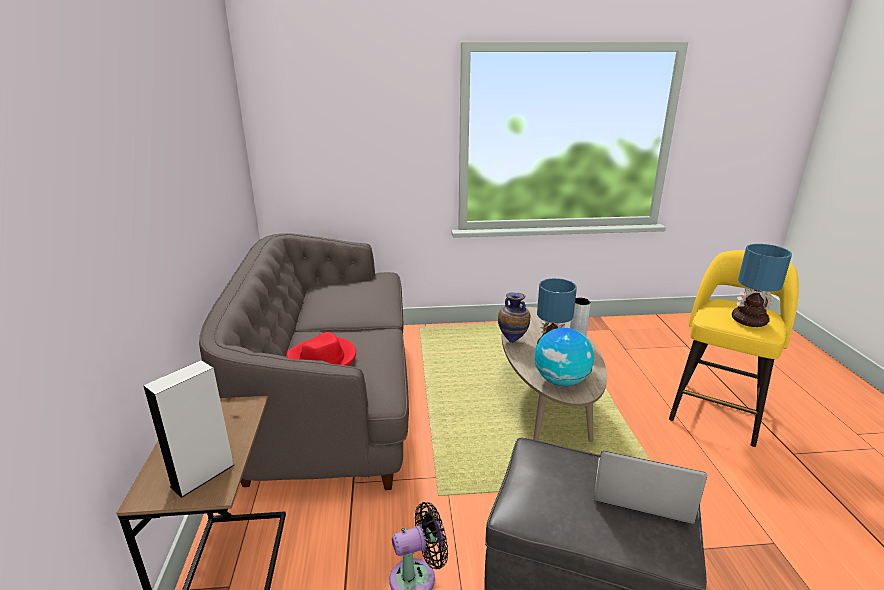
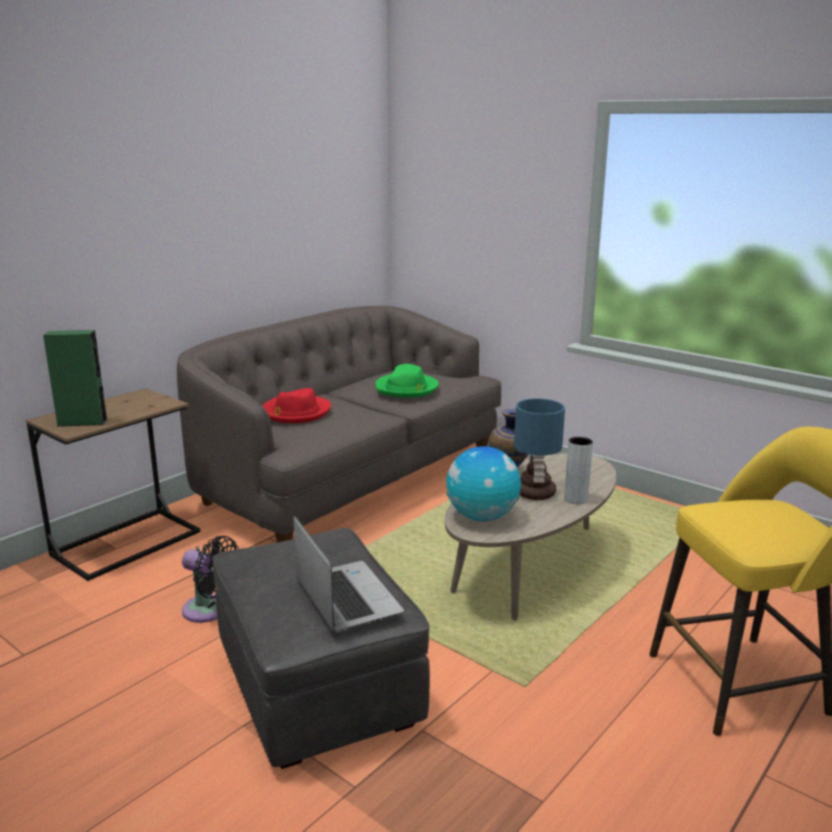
camera: 45 degrees right, 5 degrees down
grey speaker [143,360,235,498] -> green speaker [43,330,107,427]
table lamp [732,244,792,327] -> none
none -> green hat [375,364,439,398]

